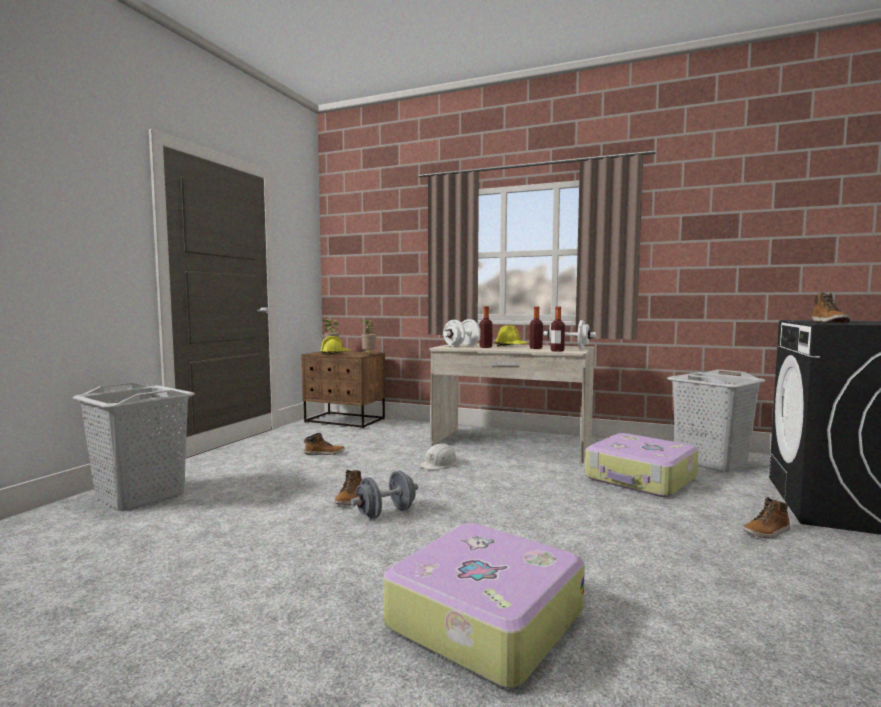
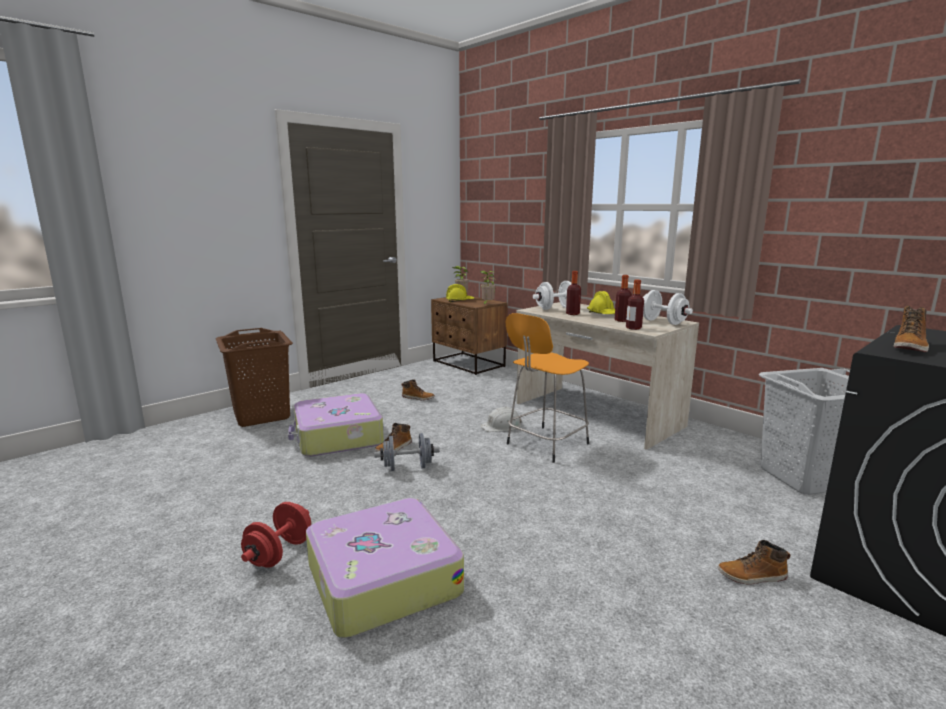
camera: 25 degrees right, 10 degrees up
grey laundry basket [72,383,195,511] -> brown laundry basket [216,328,293,427]
suitcase [585,433,699,497] -> suitcase moved to [288,393,384,457]
none -> red dumbbell [241,502,311,568]
none -> orange stool [506,313,589,463]

